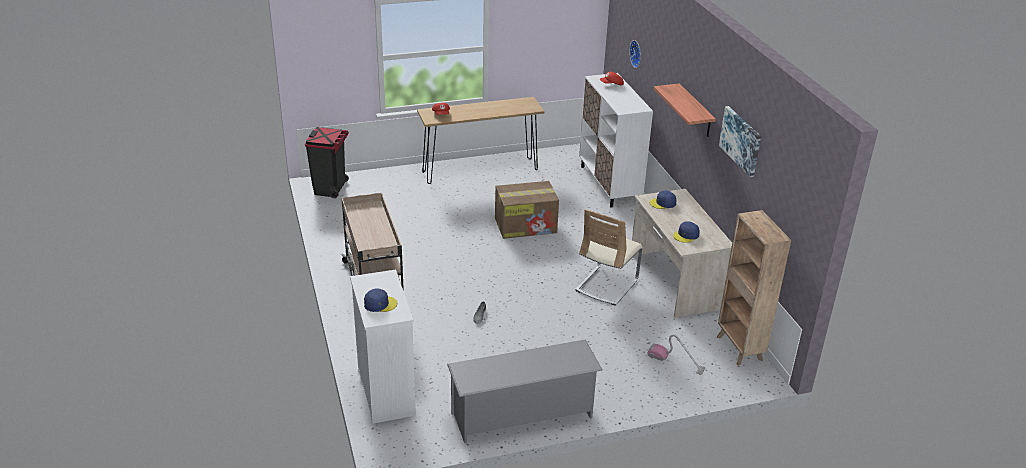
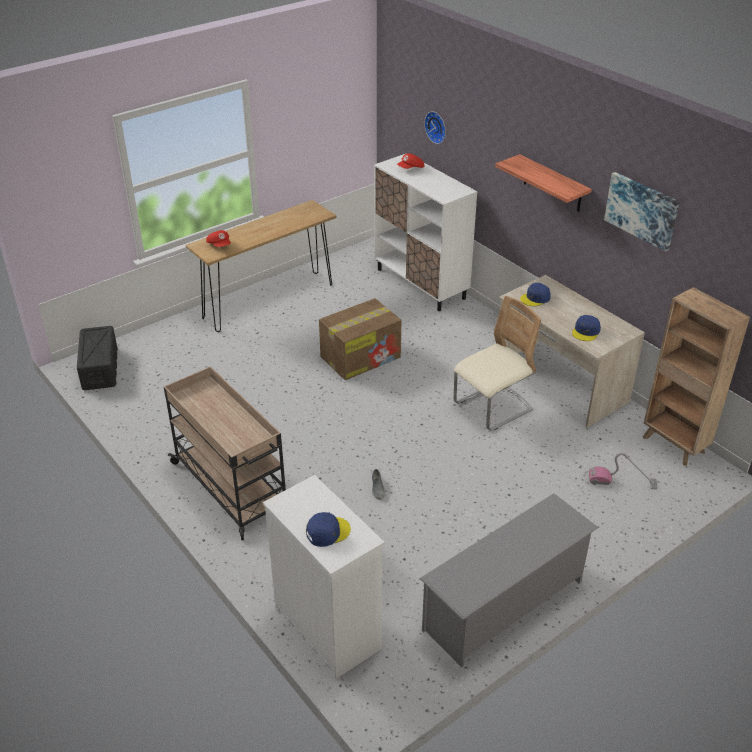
camera: 20 degrees left, 5 degrees up
black trash can [305,127,349,198] -> black storage box [77,326,118,390]
beige chair [575,209,643,306] -> beige chair turned 135 degrees counterclockwise [454,296,541,431]

